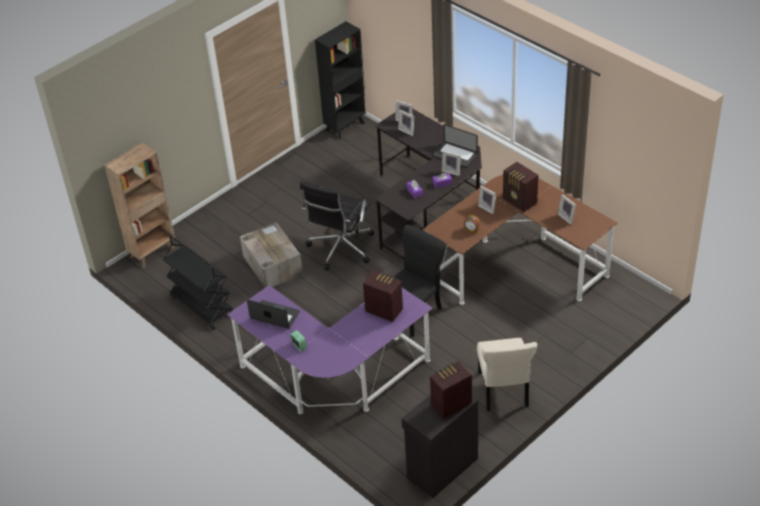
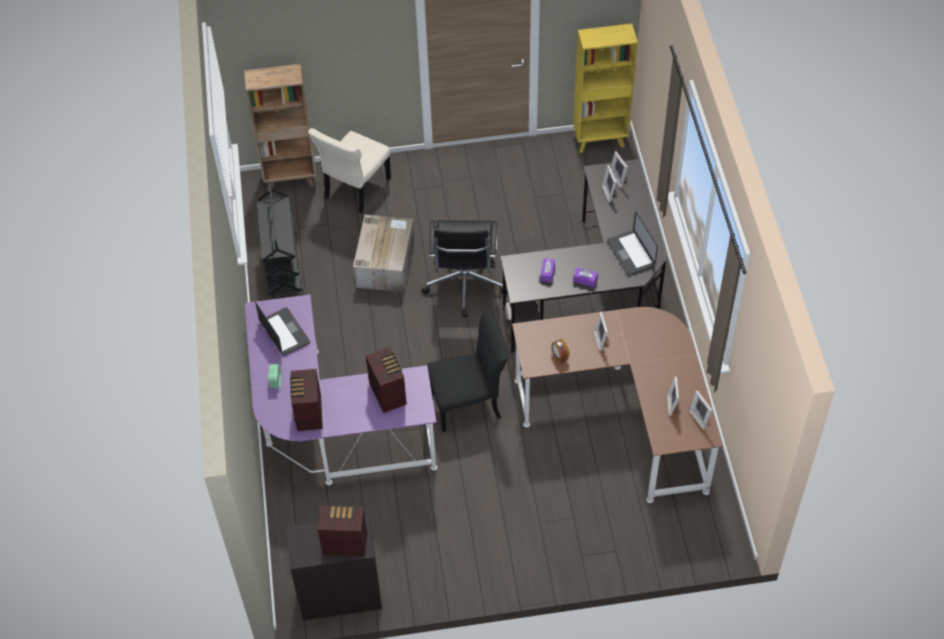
camera: 35 degrees right, 10 degrees up
black office chair [300,181,374,270] -> black office chair turned 60 degrees counterclockwise [422,220,508,317]
black bookcase [315,21,366,139] -> yellow bookcase [573,24,638,153]
picture frame [442,151,461,176] -> picture frame moved to [689,390,712,430]
beige chair [477,338,537,411] -> beige chair moved to [308,128,391,214]
radio [503,162,538,212] -> radio moved to [290,369,323,431]

